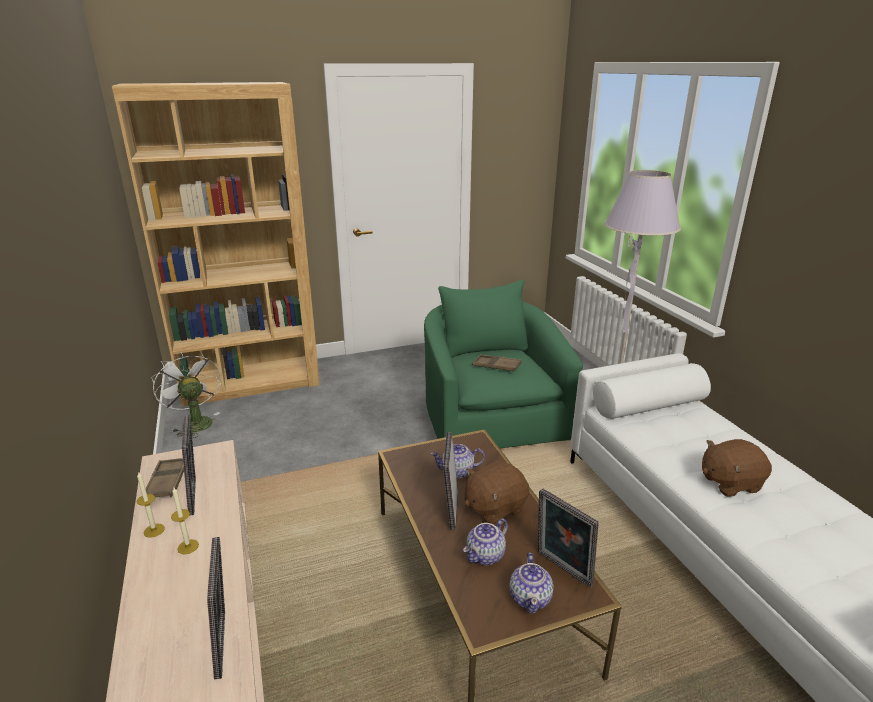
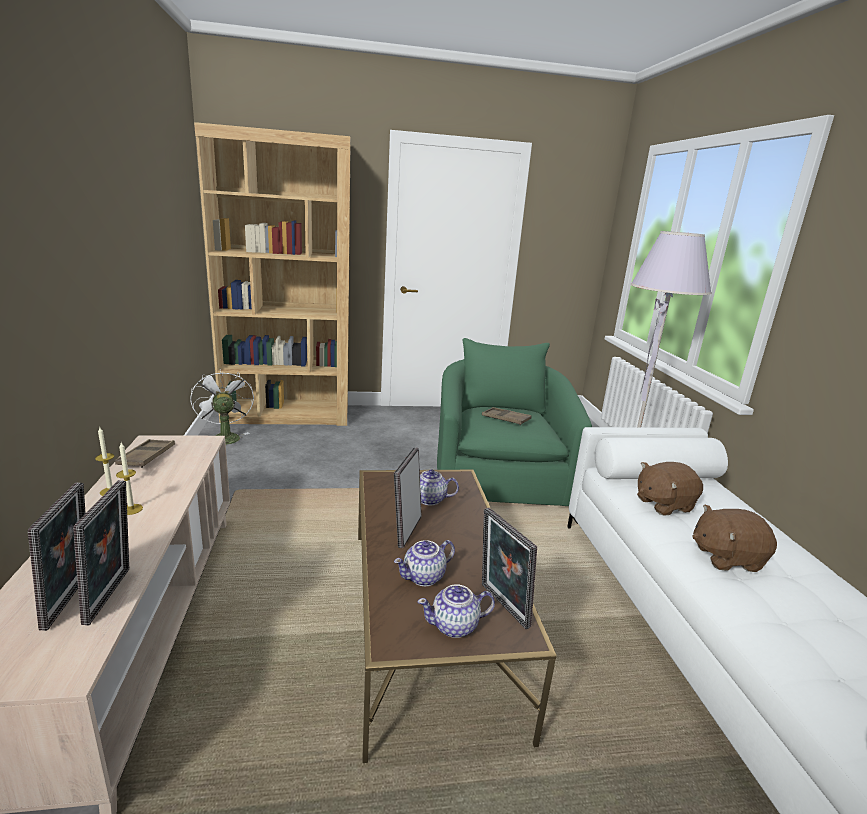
camera: 10 degrees right, 5 degrees down
picture frame [182,415,196,515] -> picture frame moved to [28,482,86,631]
brown plush toy [464,461,530,525] -> brown plush toy moved to [637,462,703,516]
teapot [509,552,554,614] -> teapot turned 60 degrees clockwise [417,584,495,638]

